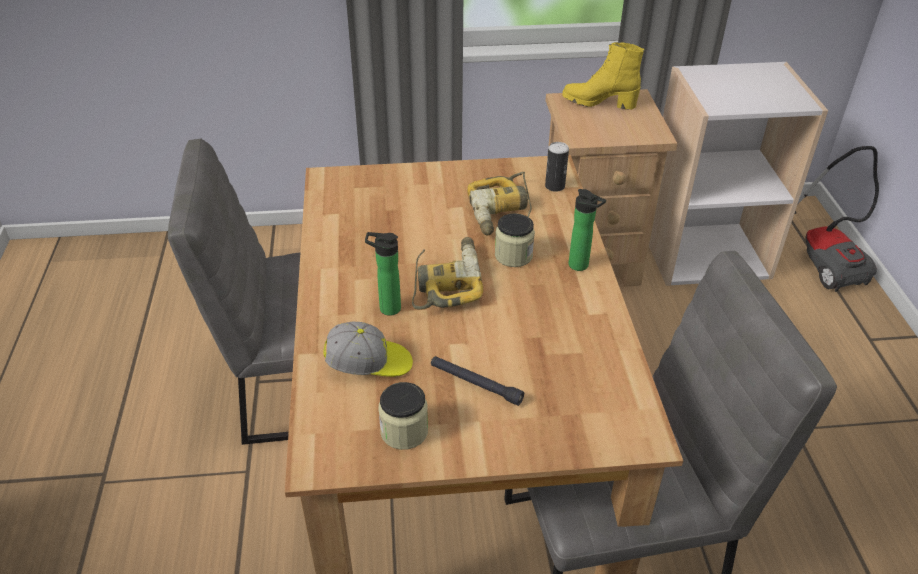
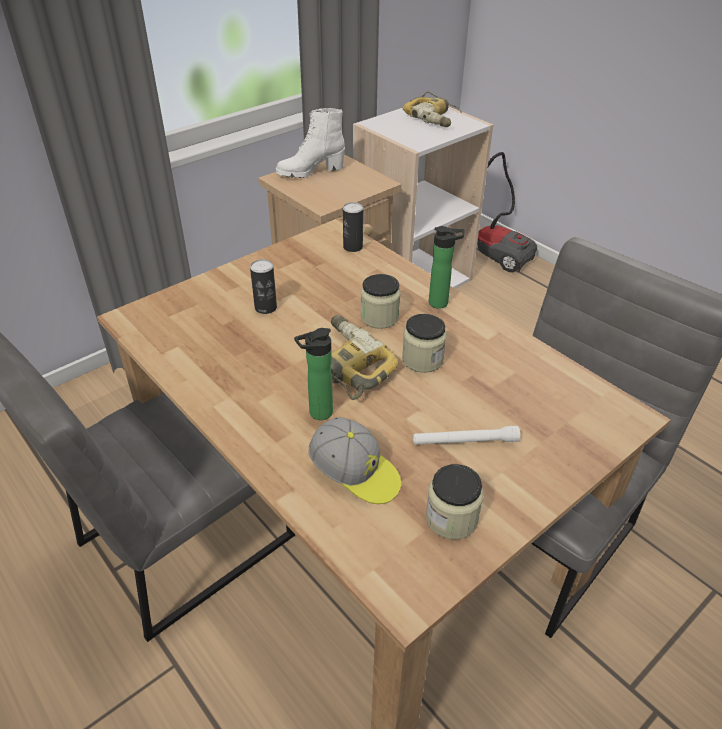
camera: 35 degrees left, 0 degrees up
cap [323,322,413,377] -> cap turned 75 degrees clockwise [308,417,401,504]
black flashlight [431,356,524,406] -> white flashlight [413,426,520,445]
power drill [467,172,532,235] -> power drill moved to [402,92,462,127]
yellow boot [562,42,644,110] -> white boot [276,108,345,178]
none -> can [250,259,277,314]
none -> jar [402,314,447,373]

